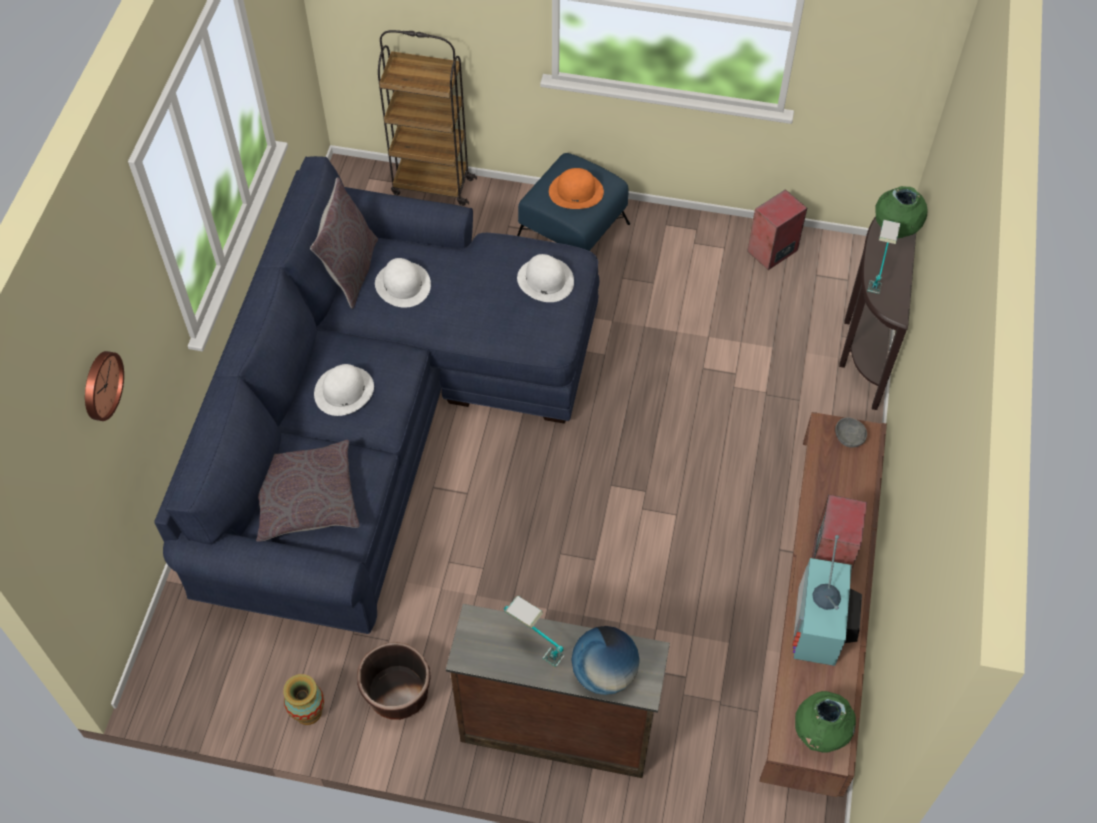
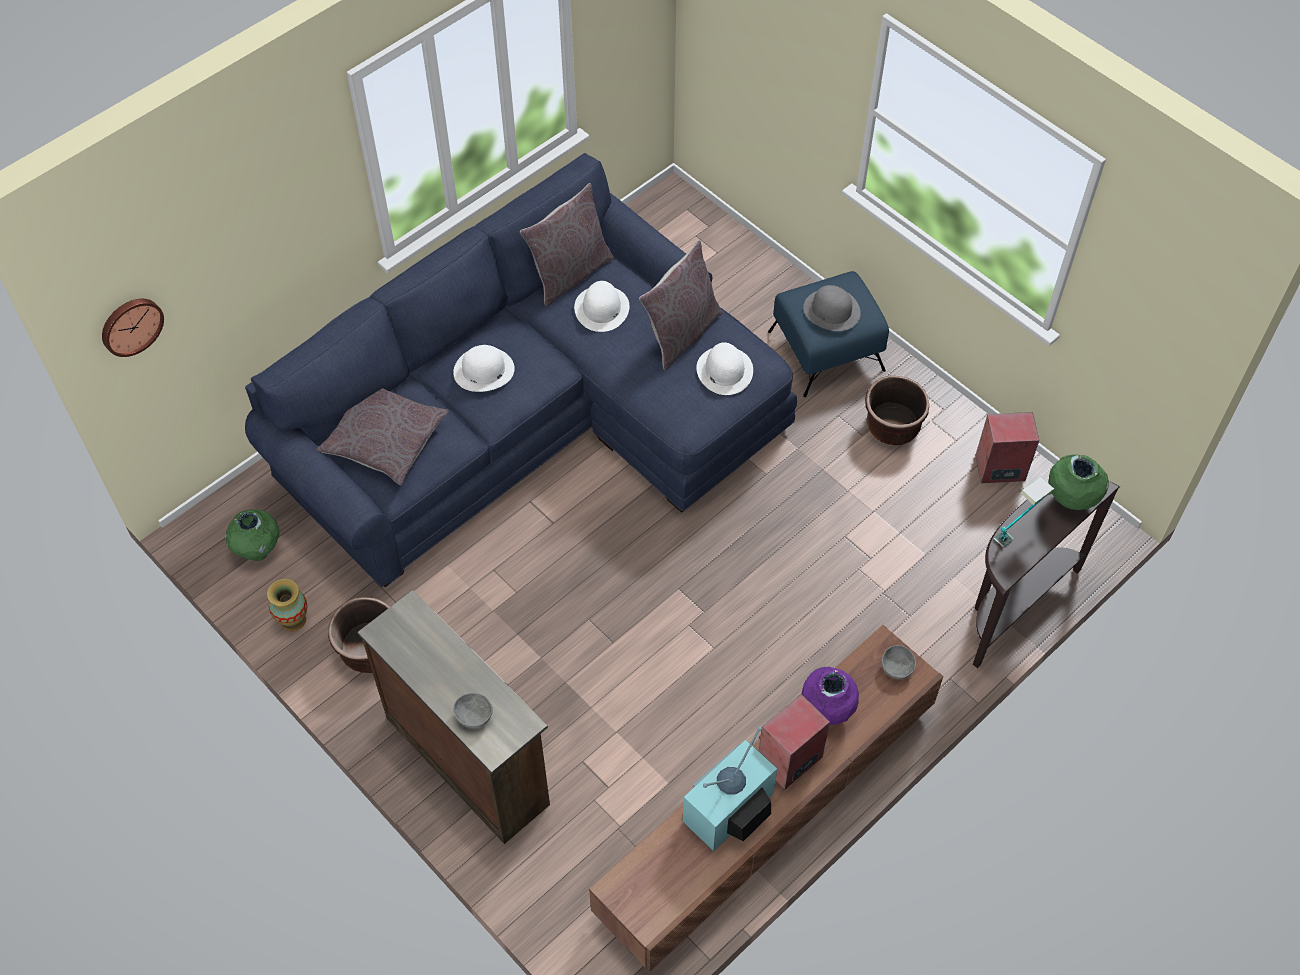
camera: 35 degrees right, 0 degrees up
wall clock [85,351,124,421] -> wall clock moved to [102,299,164,357]
brown cart [378,30,477,206] -> none
table lamp [504,596,564,667] -> none
orange hat [549,168,604,209] -> grey hat [803,285,860,331]
globe [571,626,640,695] -> grey bowl [453,693,493,728]
green vase [795,691,856,753] -> green vase moved to [226,509,279,561]
none -> grey pillow [639,240,723,370]
none -> purple vase [801,667,859,725]
none -> brown planter [865,376,929,445]

